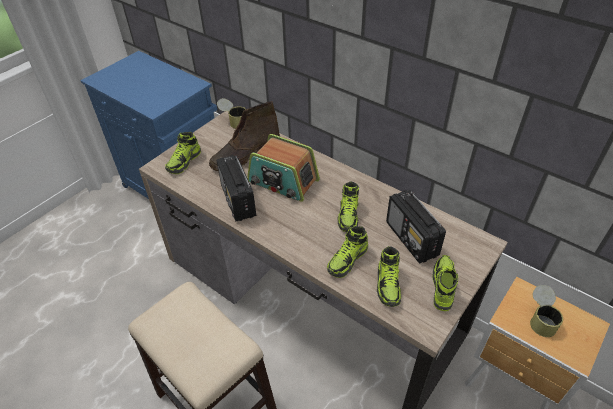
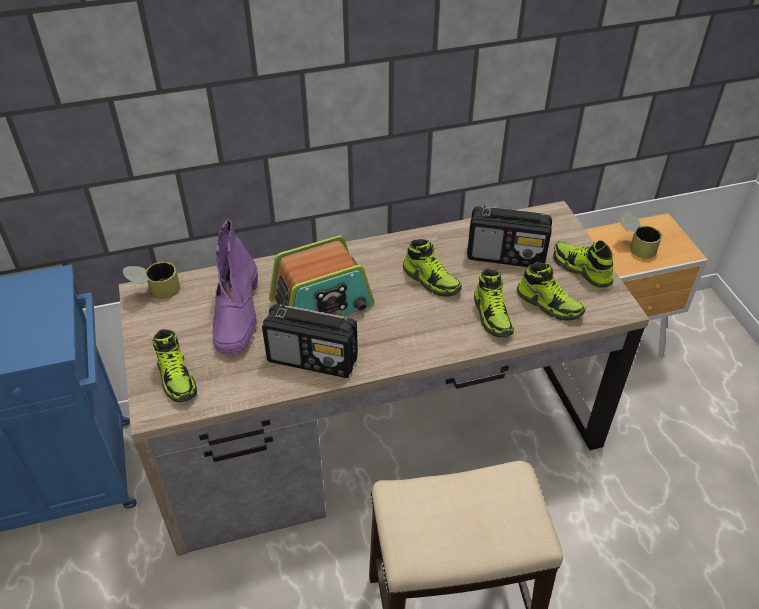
camera: 55 degrees left, 0 degrees up
brown boot [209,101,280,171] -> purple boot [213,219,258,354]

